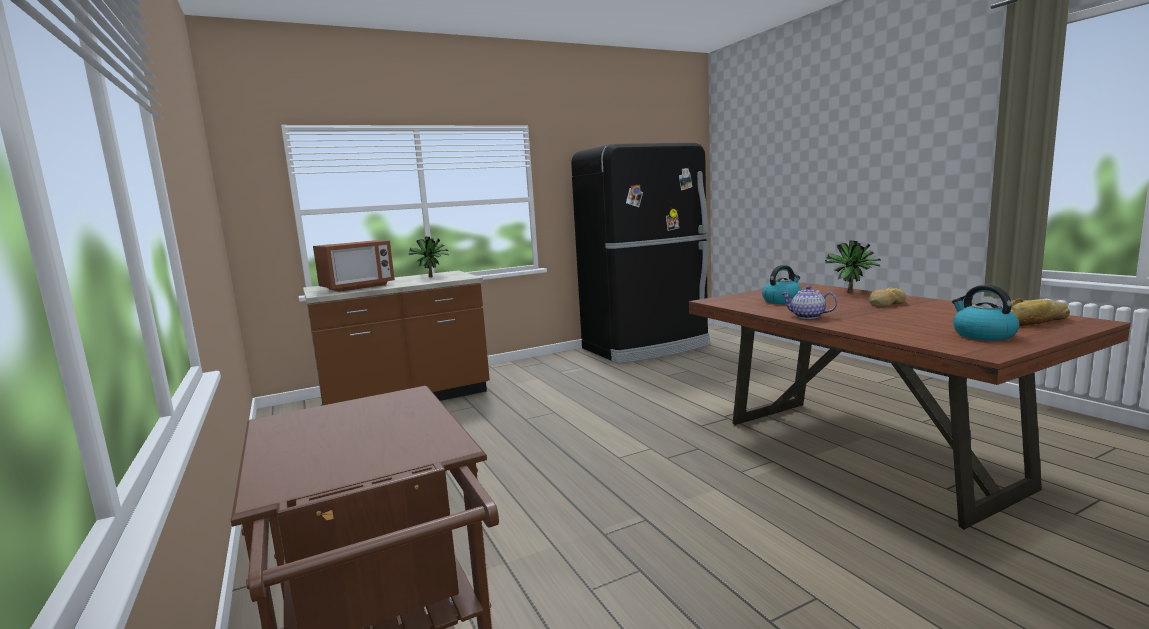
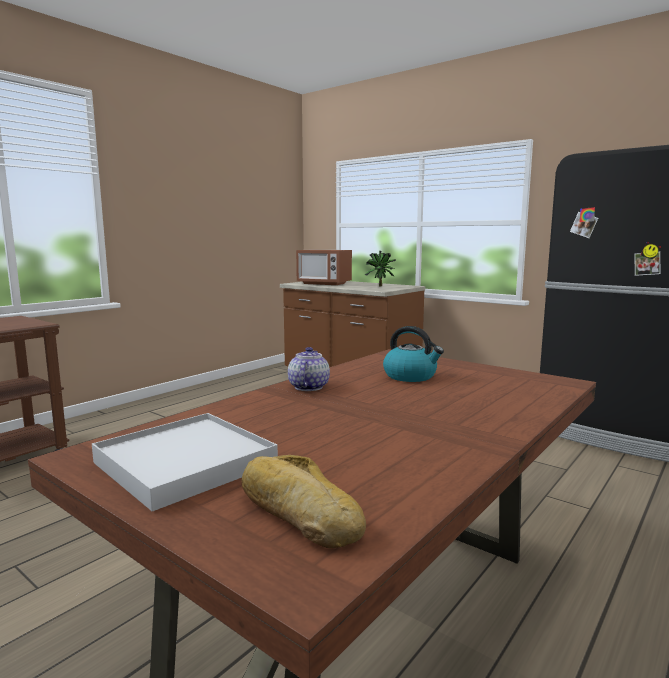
camera: 65 degrees right, 0 degrees up
potted plant [825,240,882,293] -> none
bread [869,287,906,307] -> none
kettle [952,285,1019,341] -> white tray [92,413,278,511]

